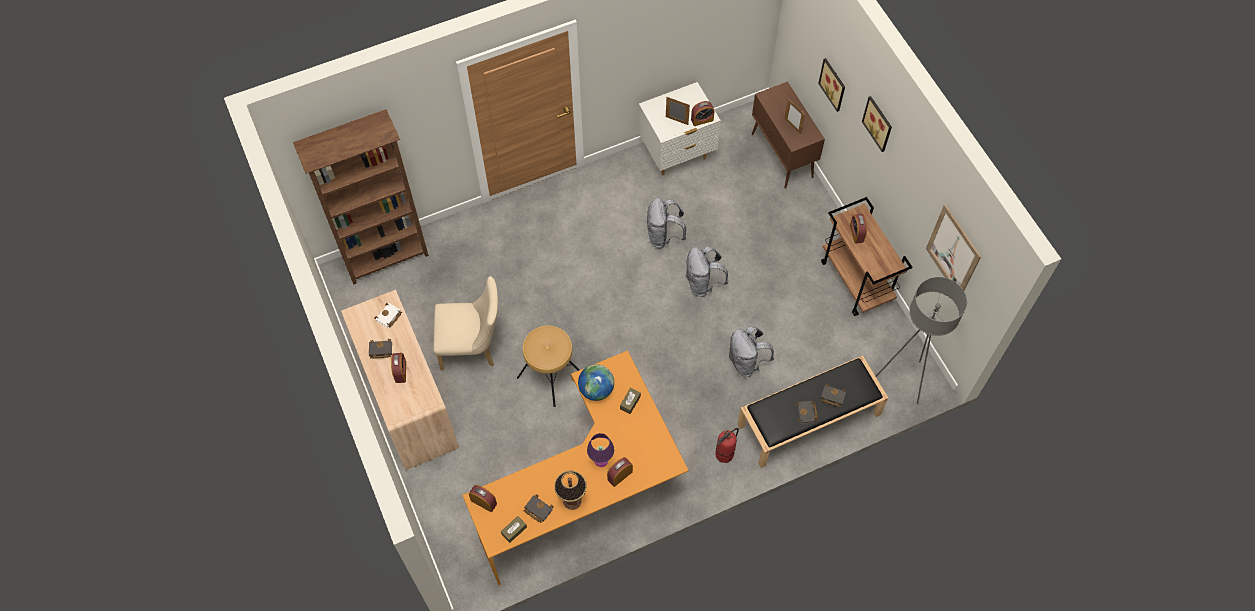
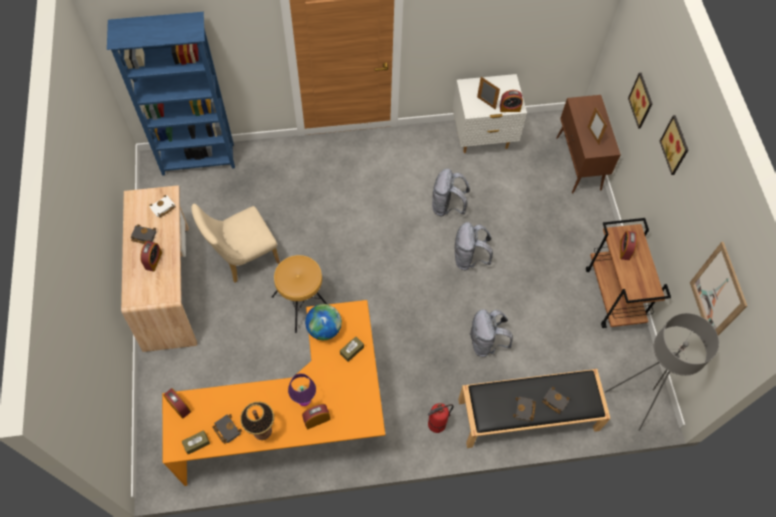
camera: 15 degrees right, 0 degrees up
brown bookcase [293,109,429,285] -> blue bookcase [107,12,235,176]
beige chair [433,276,498,370] -> beige chair turned 135 degrees clockwise [191,204,280,283]

